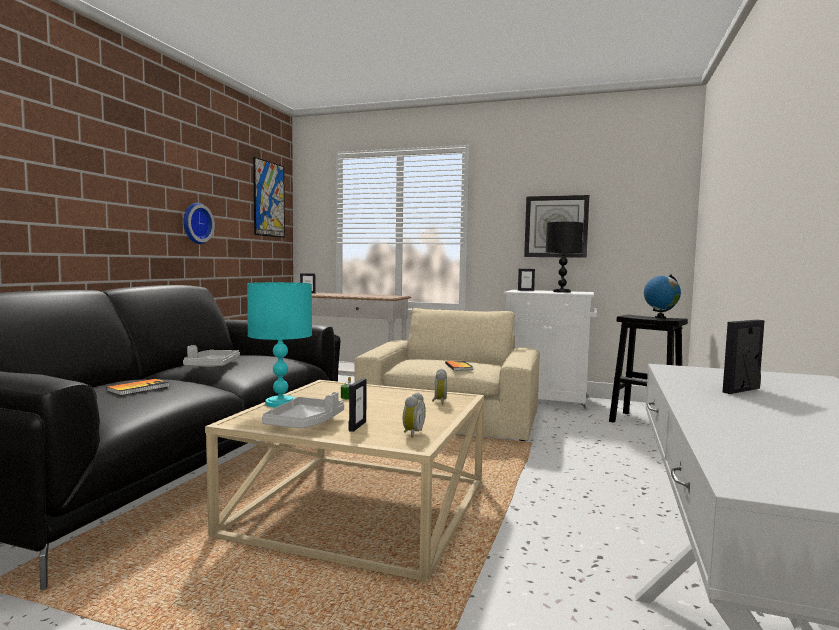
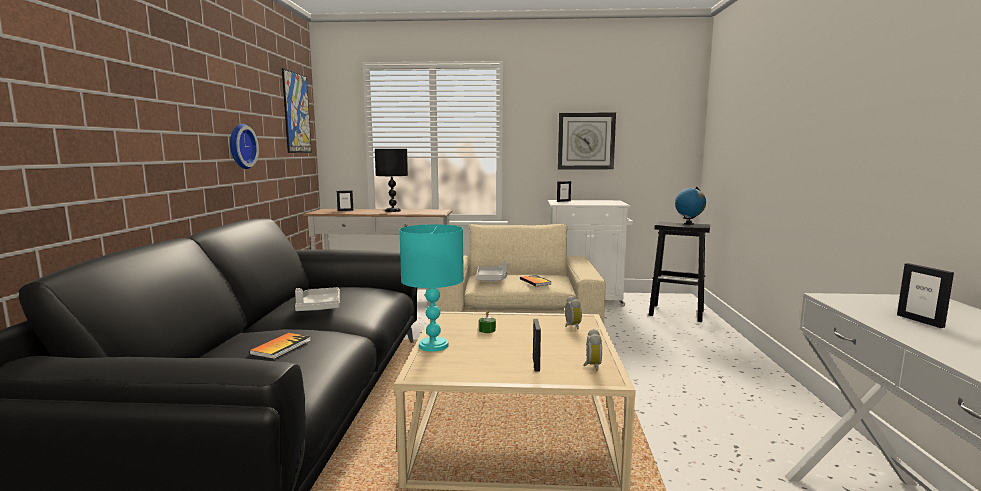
camera: 15 degrees left, 5 degrees up
grey tray [262,392,344,428] -> grey tray moved to [476,261,507,281]
black table lamp [546,222,583,293] -> black table lamp moved to [375,149,408,212]
picture frame [722,320,765,394] -> picture frame turned 60 degrees counterclockwise [897,263,954,328]

